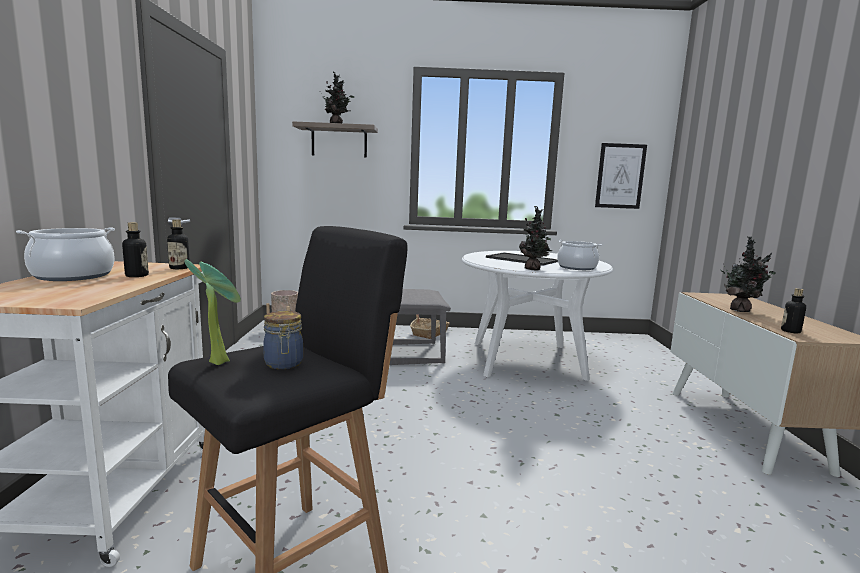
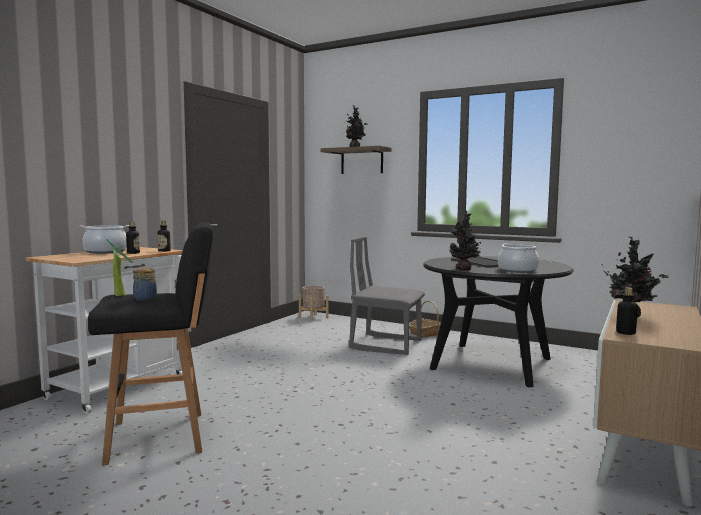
camera: 30 degrees right, 5 degrees down
white dining table [462,251,613,381] -> black dining table [423,256,573,387]
picture [595,143,647,209] -> none

